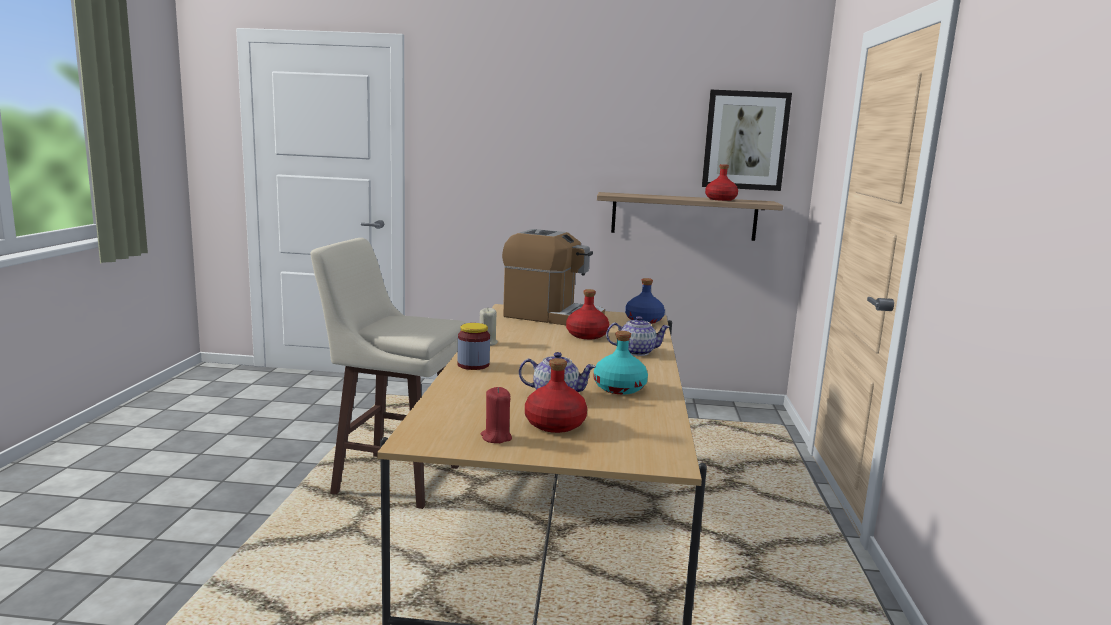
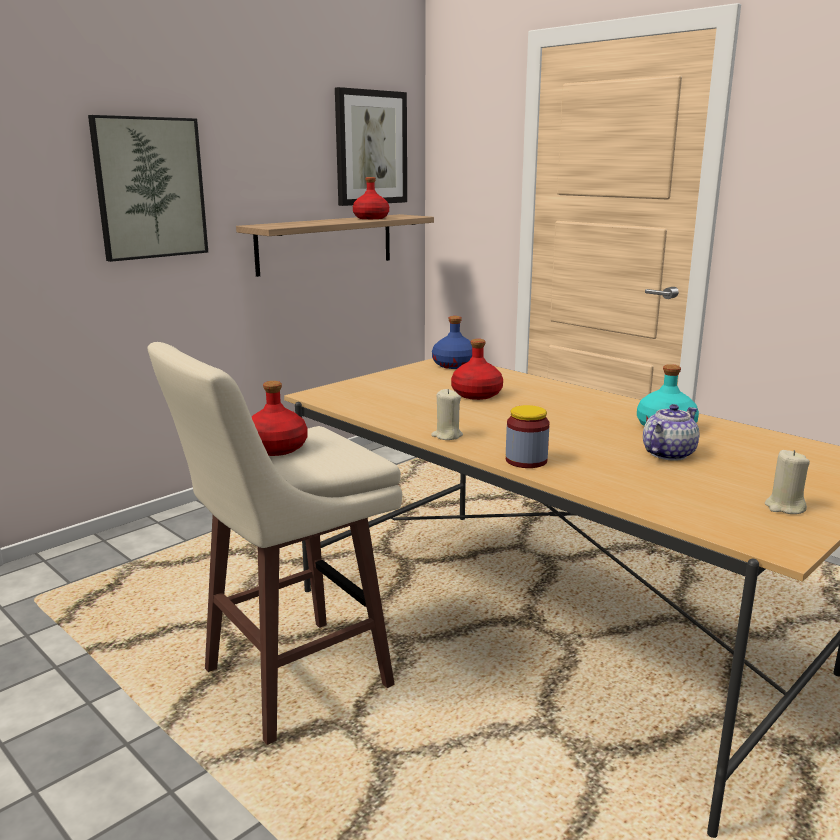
camera: 50 degrees left, 5 degrees up
red candle [481,387,512,443] -> beige candle [765,450,810,514]
coffee machine [502,229,605,325] -> none
red bottle [525,358,587,433] -> red bottle moved to [252,381,307,456]
teapot [606,316,670,356] -> none
none -> picture [88,115,208,262]

